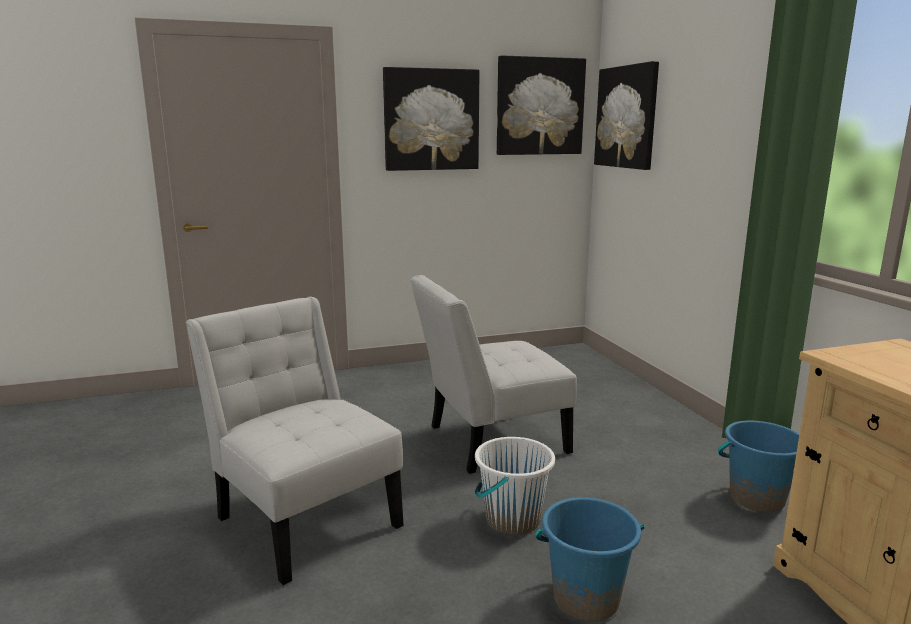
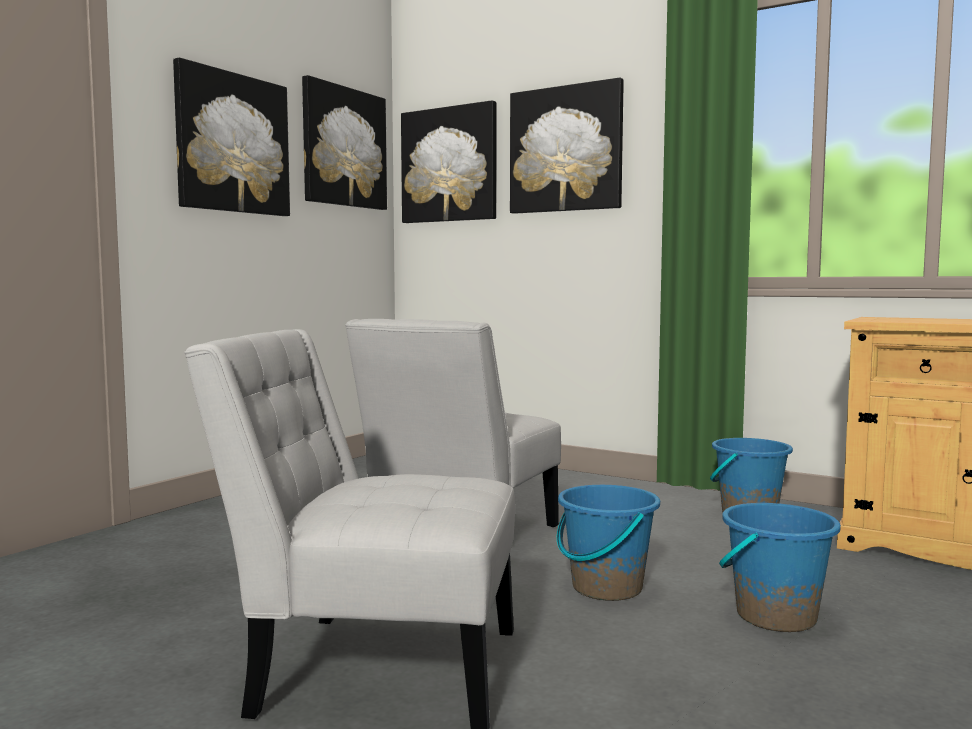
camera: 40 degrees left, 10 degrees down
white bucket [475,437,555,535] -> blue bucket [557,485,660,601]
none -> picture [510,78,624,214]

